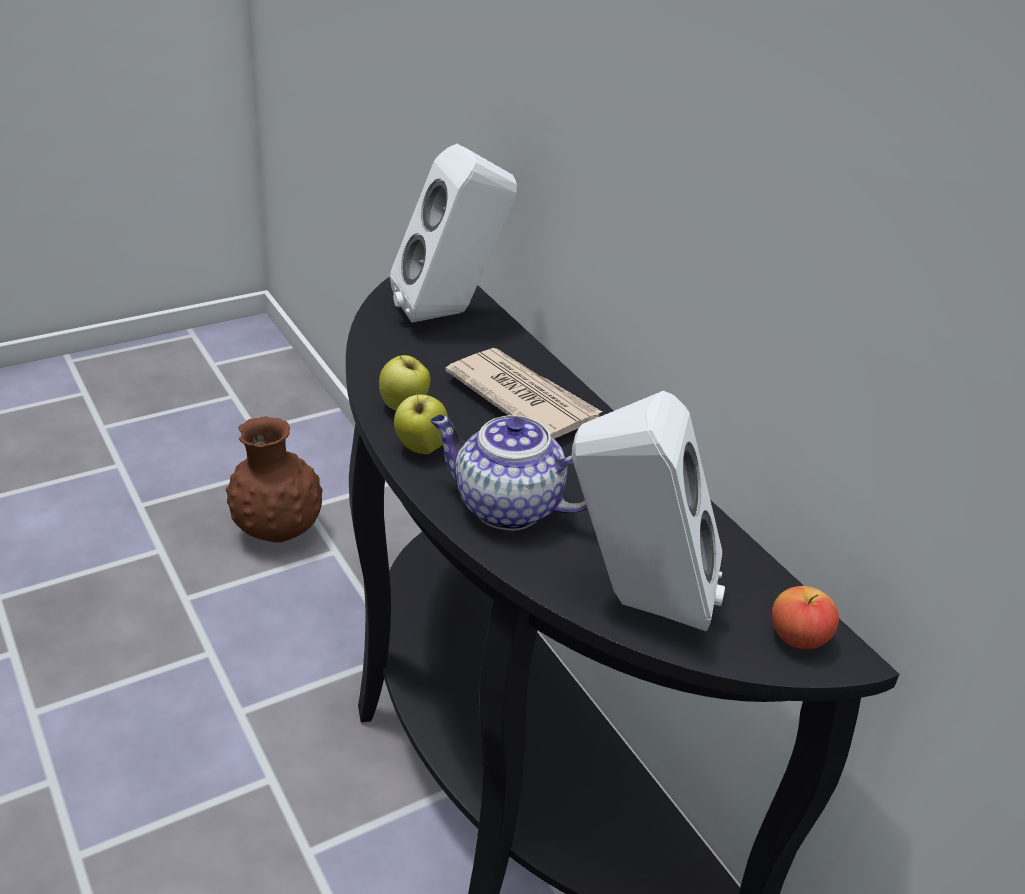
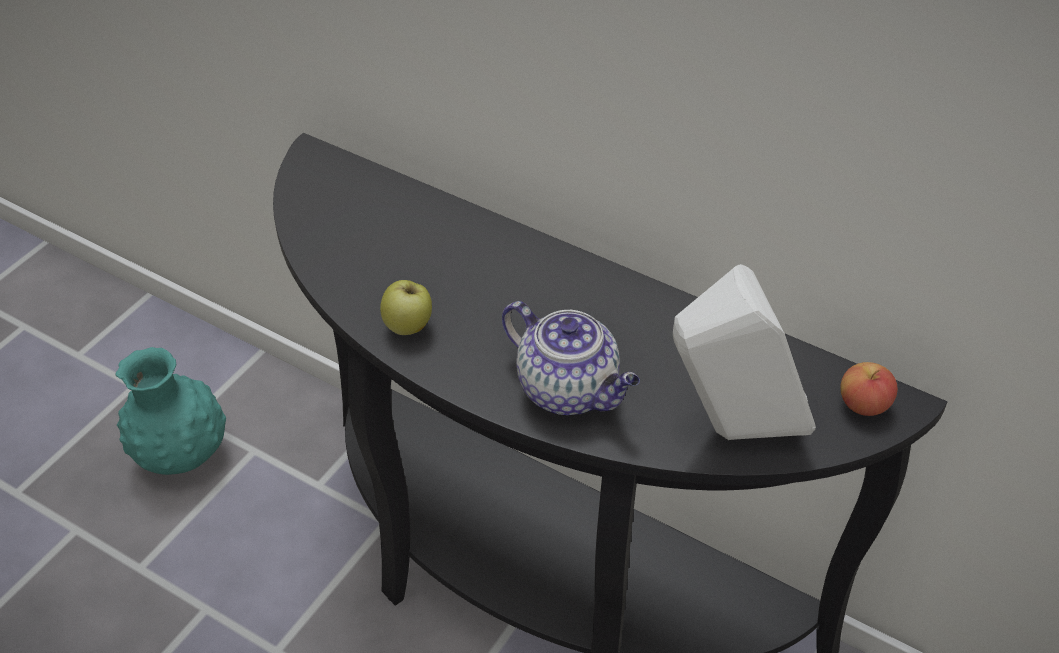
camera: 25 degrees left, 10 degrees up
brown vase [226,416,323,542] -> turquoise vase [115,347,226,475]
white speaker [390,144,517,323] -> none
apple [394,389,448,454] -> none
teapot [430,415,588,531] -> teapot turned 135 degrees counterclockwise [502,301,640,415]
newspaper [445,348,602,439] -> none

